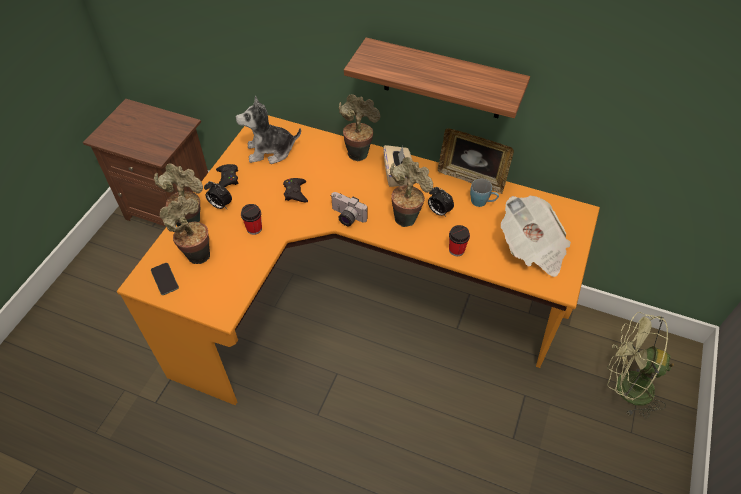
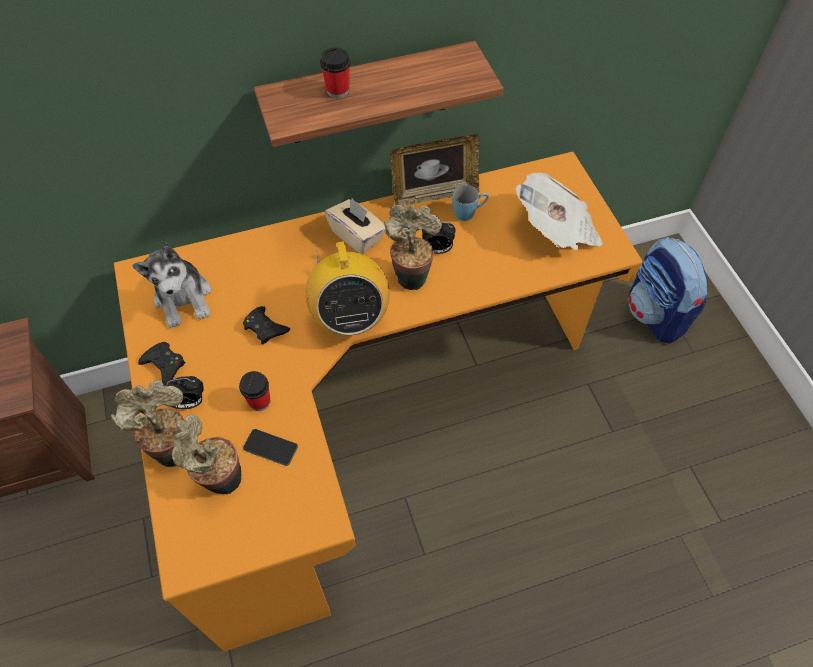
camera: 40 degrees left, 5 degrees up
phone [151,263,179,295] -> phone moved to [243,429,298,466]
plush toy [236,96,301,164] -> plush toy turned 60 degrees counterclockwise [132,242,212,328]
camera [330,192,368,226] -> radio [305,241,390,336]
potted plant [339,94,380,161] -> none
cup [449,225,470,256] -> cup moved to [320,48,350,98]
green fan [607,312,674,419] -> backpack [628,237,708,344]

